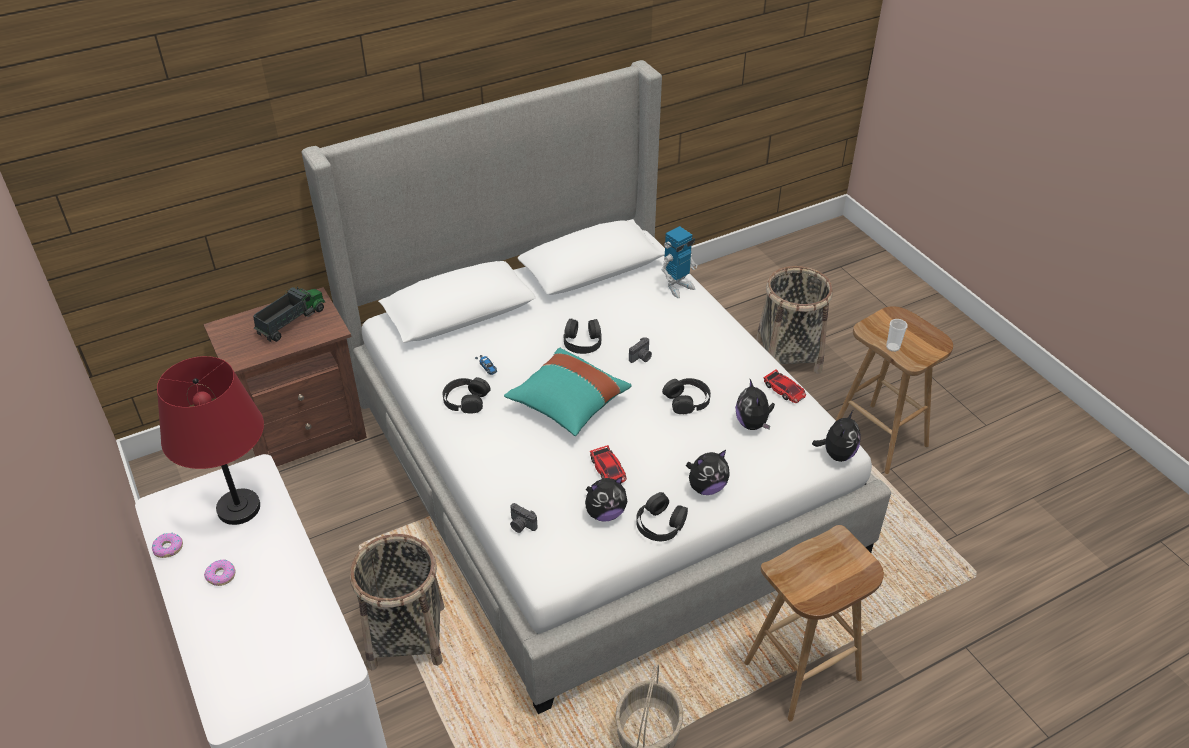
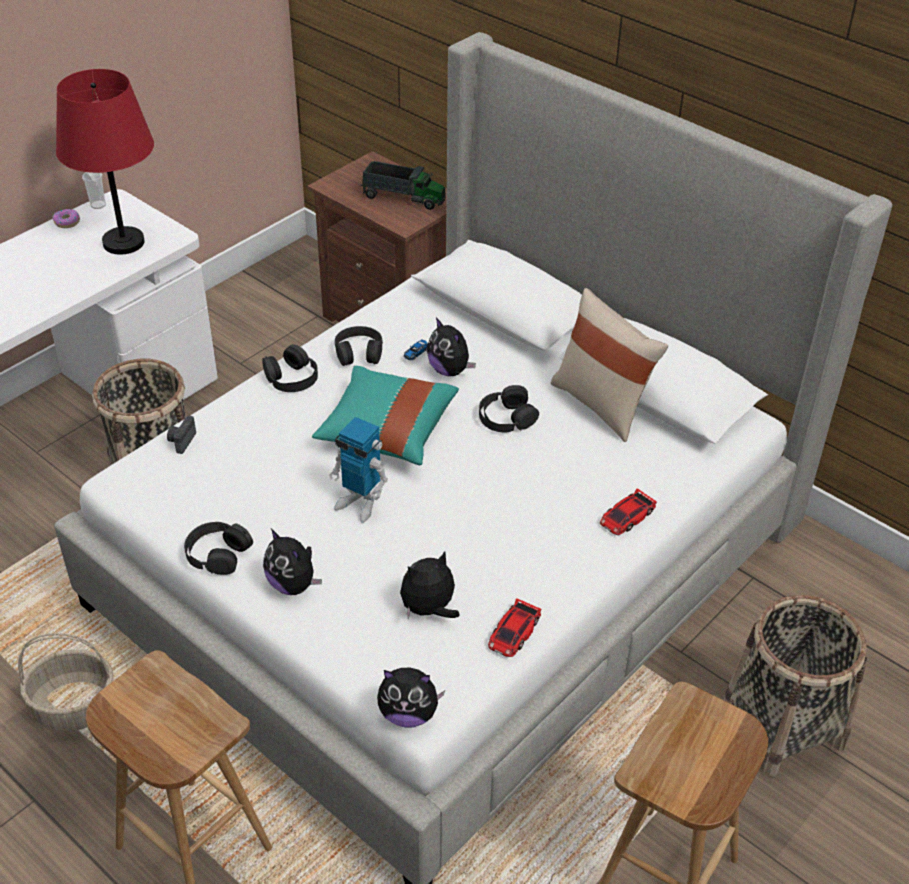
camera: 70 degrees right, 0 degrees up
donut [204,559,235,586] -> none
plush toy [585,477,627,522] -> plush toy moved to [427,317,476,376]
toy car [590,445,627,483] -> toy car moved to [600,488,657,535]
camera [629,337,652,363] -> none
toy robot [661,226,697,298] -> toy robot moved to [329,417,388,523]
black headphones [662,378,711,414] -> black headphones moved to [262,344,318,392]
cup [886,319,908,352] -> cup moved to [82,172,106,209]
none -> beige pillow [550,288,668,442]

